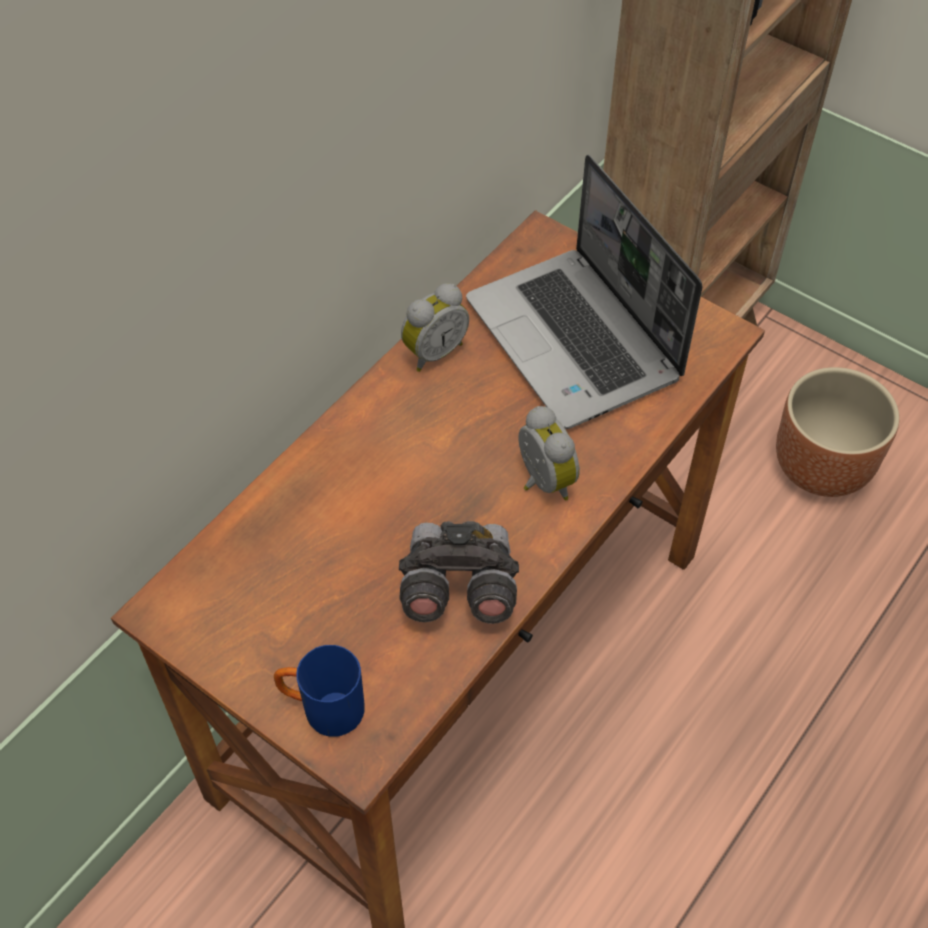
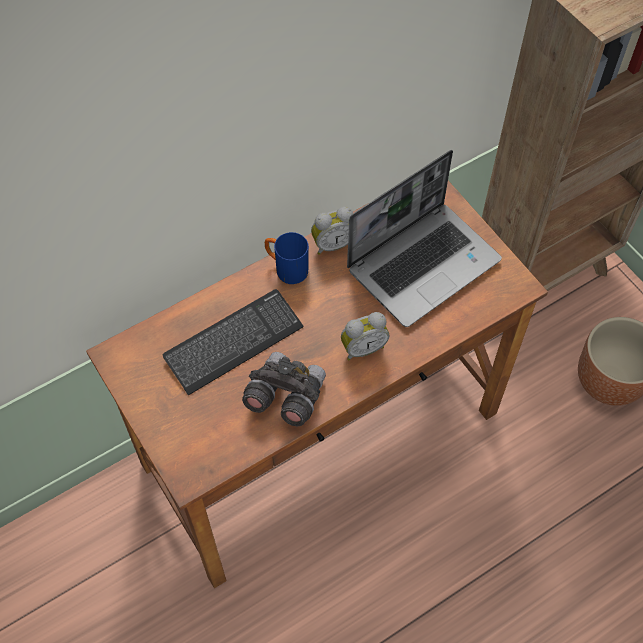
camera: 20 degrees right, 5 degrees up
blue mug [274,645,365,737] -> blue mug moved to [265,232,309,284]
laptop [466,154,702,429] -> laptop turned 120 degrees counterclockwise [347,150,502,327]
alarm clock [518,406,580,501] -> alarm clock turned 75 degrees clockwise [341,312,389,360]
none -> keyboard [163,289,304,395]

